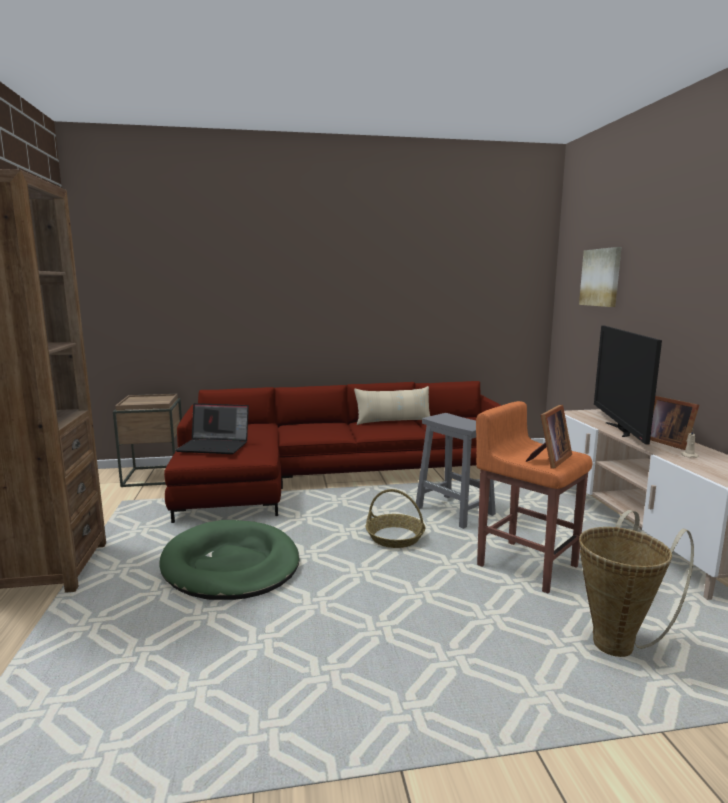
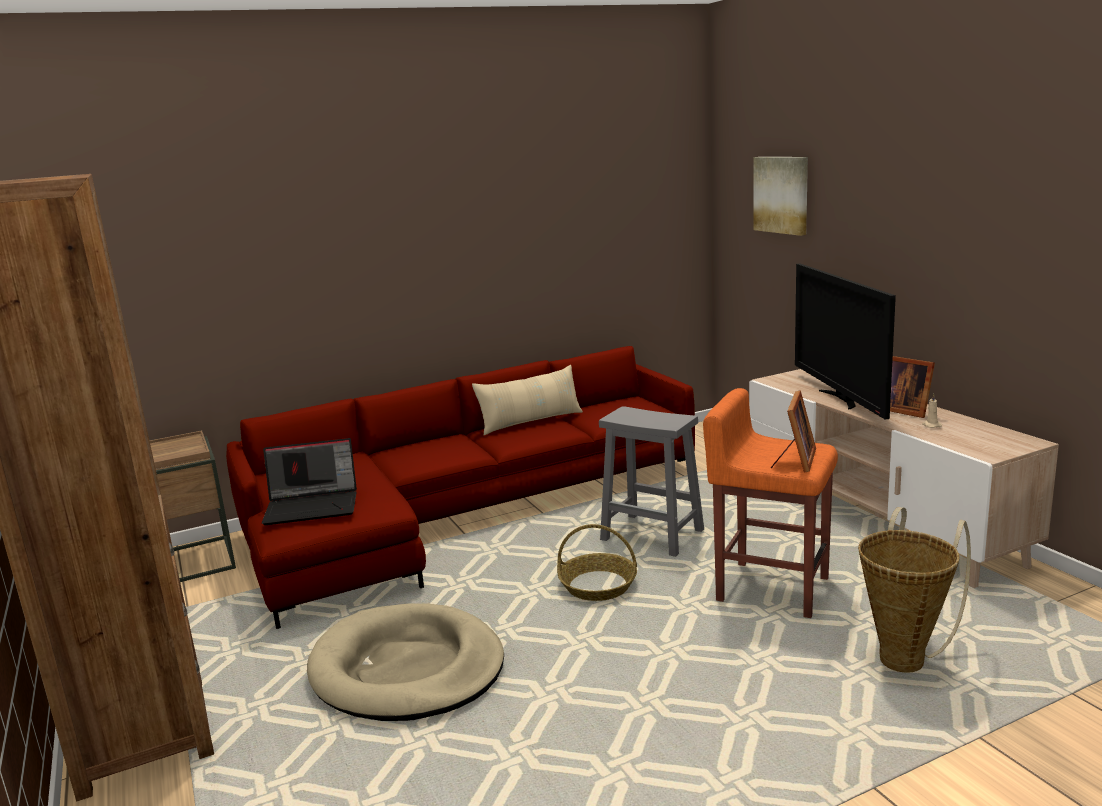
camera: 15 degrees left, 5 degrees up
green dog bed [159,520,300,600] -> beige dog bed [307,603,504,721]

